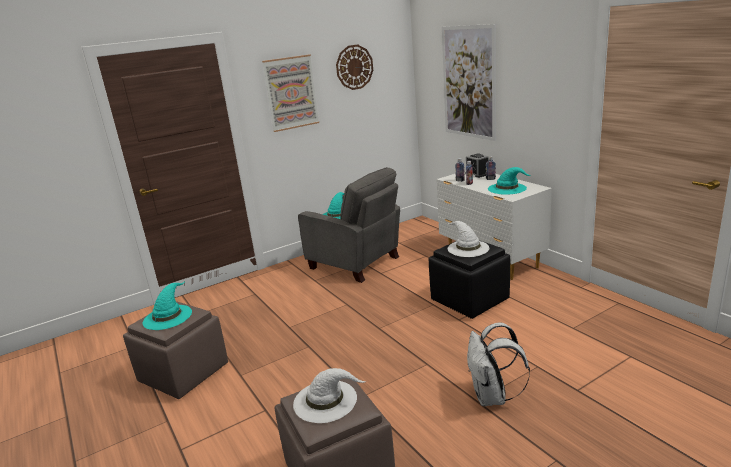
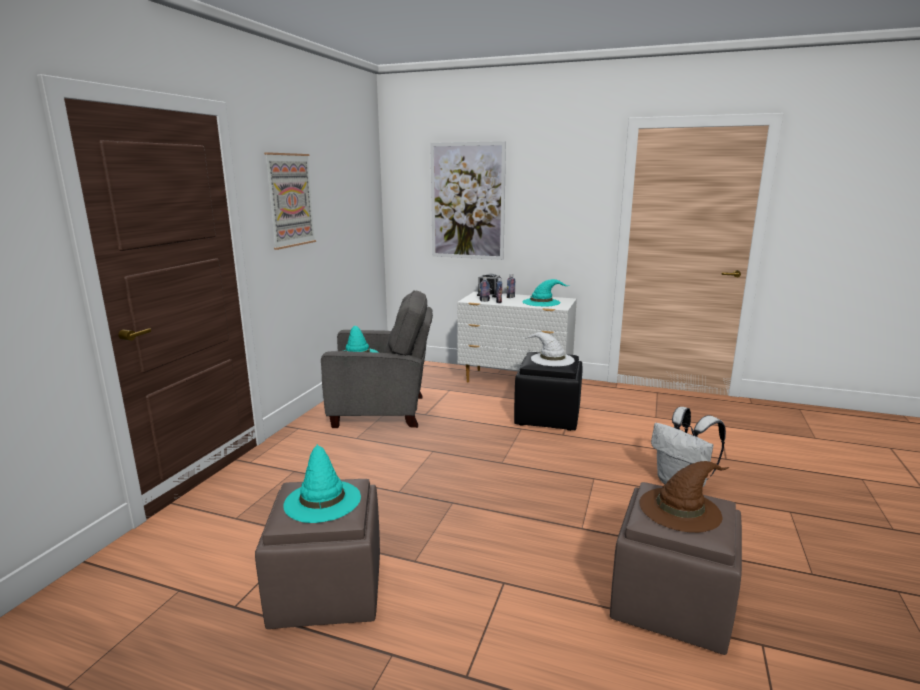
camera: 40 degrees left, 5 degrees down
white hat [293,368,365,423] -> brown hat [639,461,729,533]
wall clock [336,44,373,90] -> none

